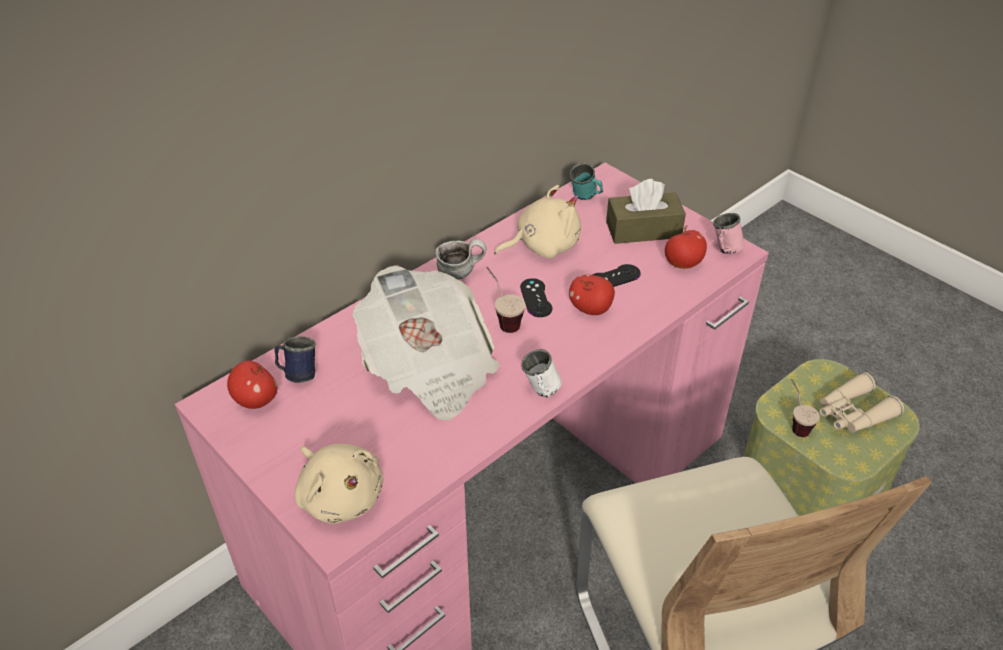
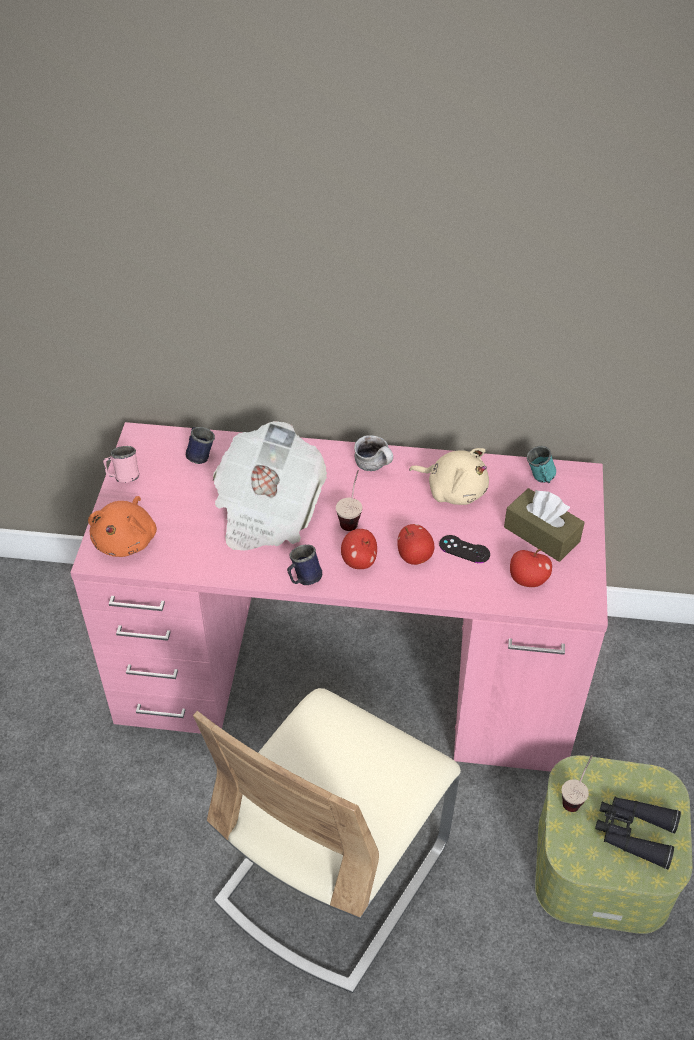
camera: 50 degrees right, 5 degrees up
apple [227,361,277,409] -> apple moved to [341,529,377,569]
beige plush toy [294,444,383,524] -> orange plush toy [88,496,157,557]
black game controller [520,278,552,317] -> none
white mug [521,349,562,398] -> blue mug [287,545,322,585]
pink mug [713,213,745,254] -> pink mug moved to [103,446,139,483]
beige binoculars [820,372,904,433] -> black binoculars [595,797,681,869]

